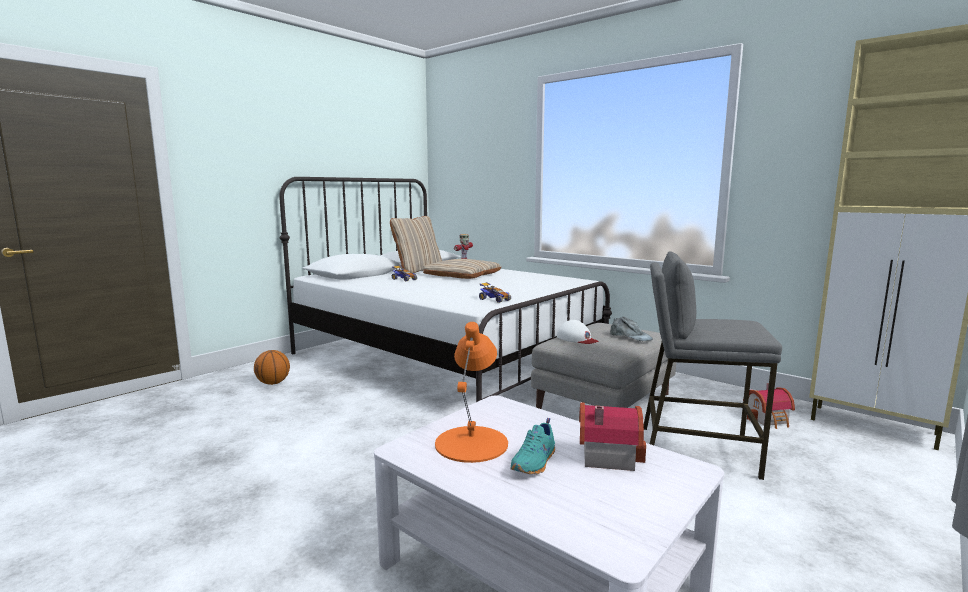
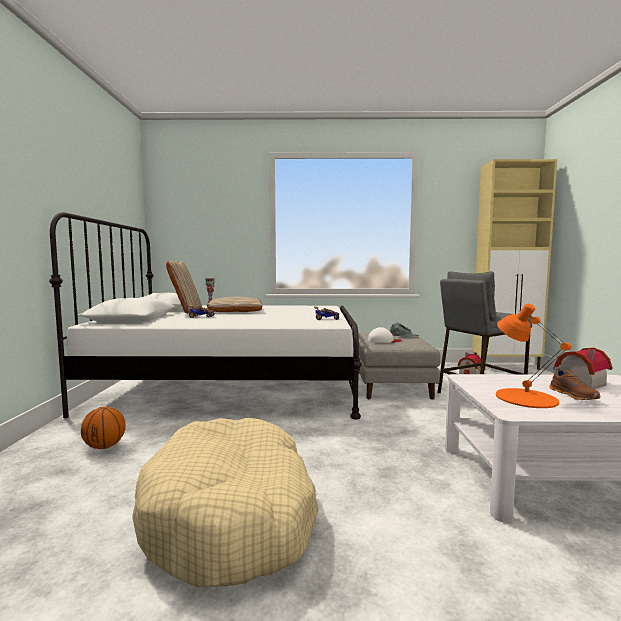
camera: 40 degrees left, 5 degrees down
turquoise shoe [510,418,555,474] -> brown shoe [549,367,600,400]
none -> beige dog bed [132,418,319,587]

